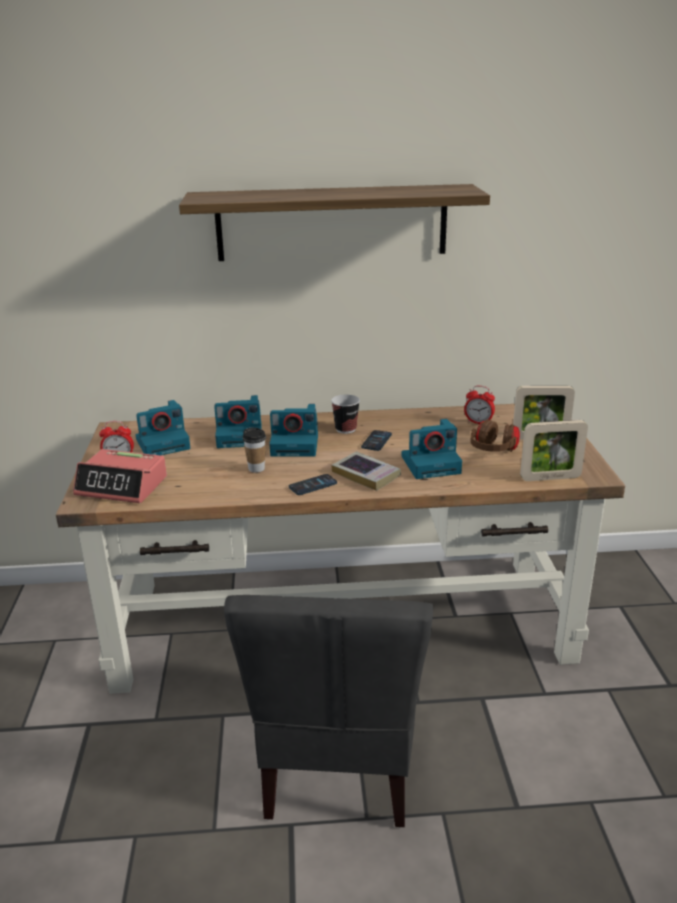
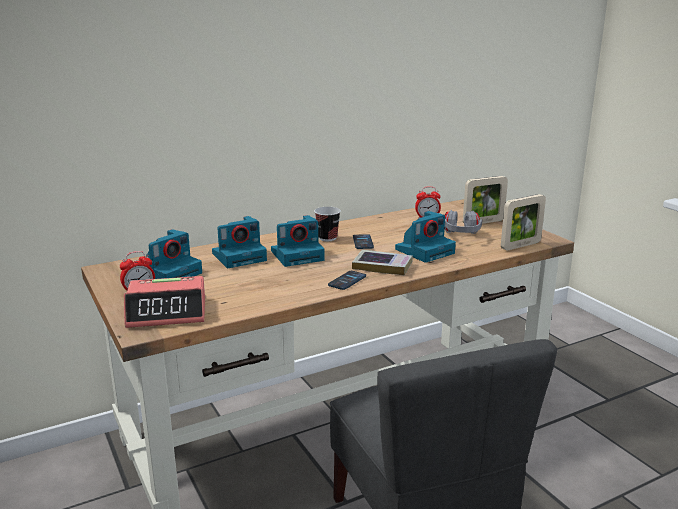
camera: 25 degrees left, 5 degrees down
shelf [179,184,490,261] -> none
cup [243,427,266,473] -> none
brown headphones [470,419,520,452] -> grey headphones [444,210,482,234]

